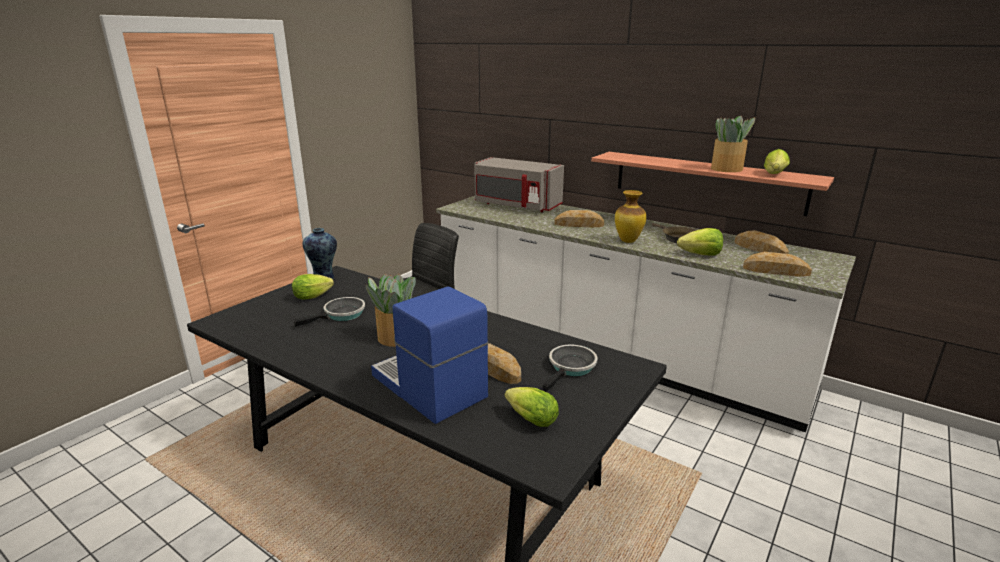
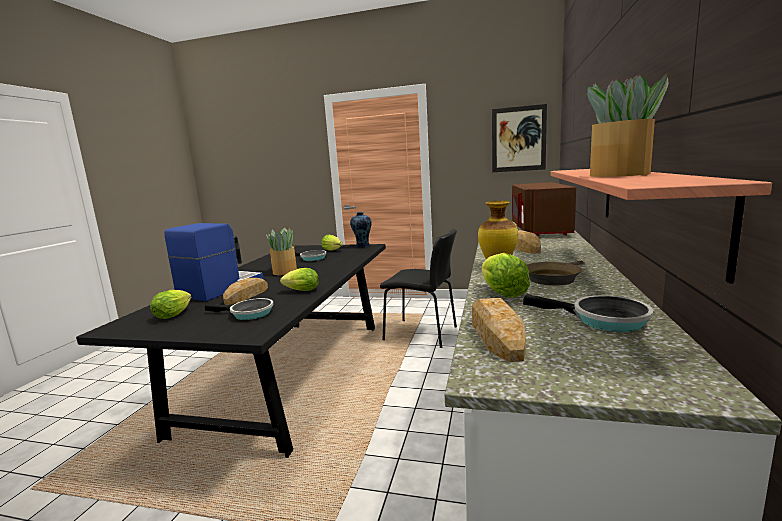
camera: 70 degrees right, 10 degrees down
grey microwave [474,157,564,212] -> brown microwave [512,182,576,236]
bread [735,230,789,254] -> frying pan [523,294,653,332]
lettuce [764,149,790,174] -> lettuce moved to [280,268,319,291]
none -> picture [492,104,547,172]

